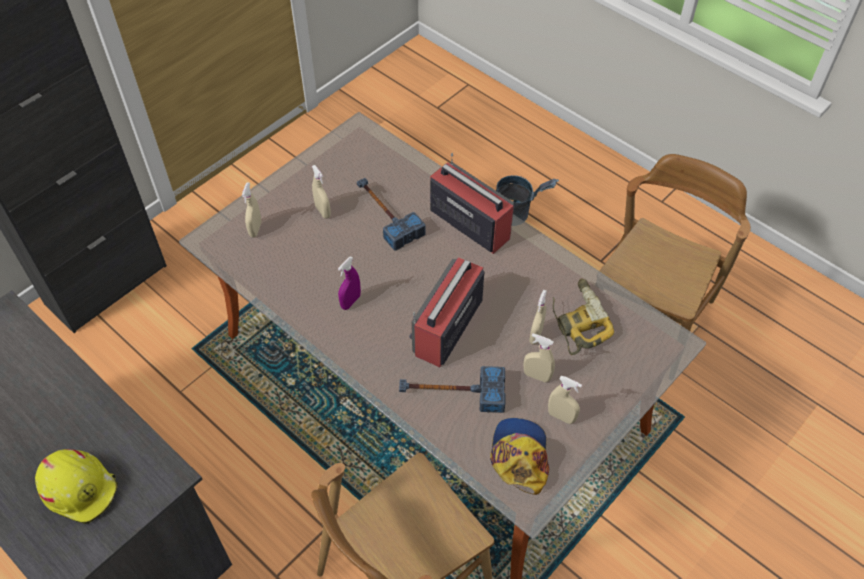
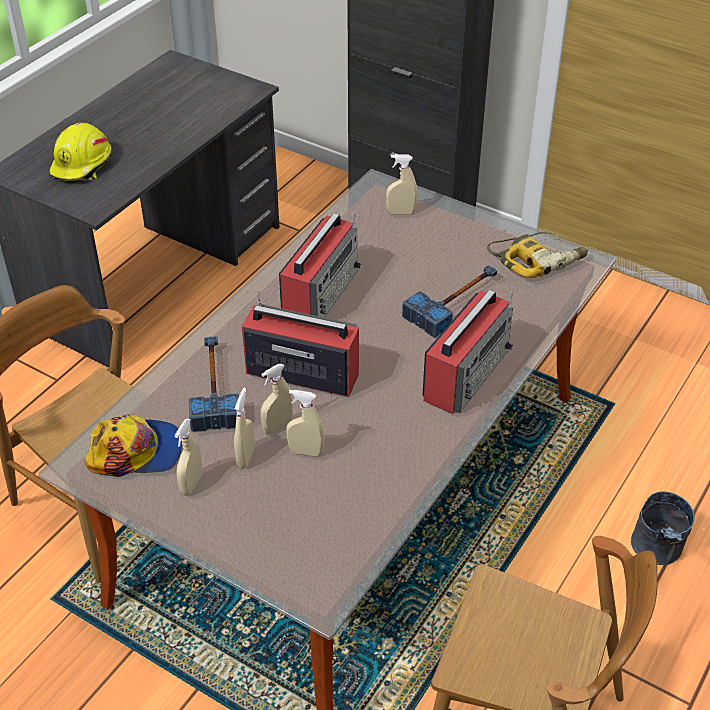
camera: 80 degrees right, 10 degrees down
beige spray bottle [312,165,331,218] -> beige spray bottle moved to [261,364,293,435]
purple spray bottle [338,256,361,310] -> radio [279,212,361,318]
power drill [553,279,614,355] -> power drill moved to [487,232,588,278]

